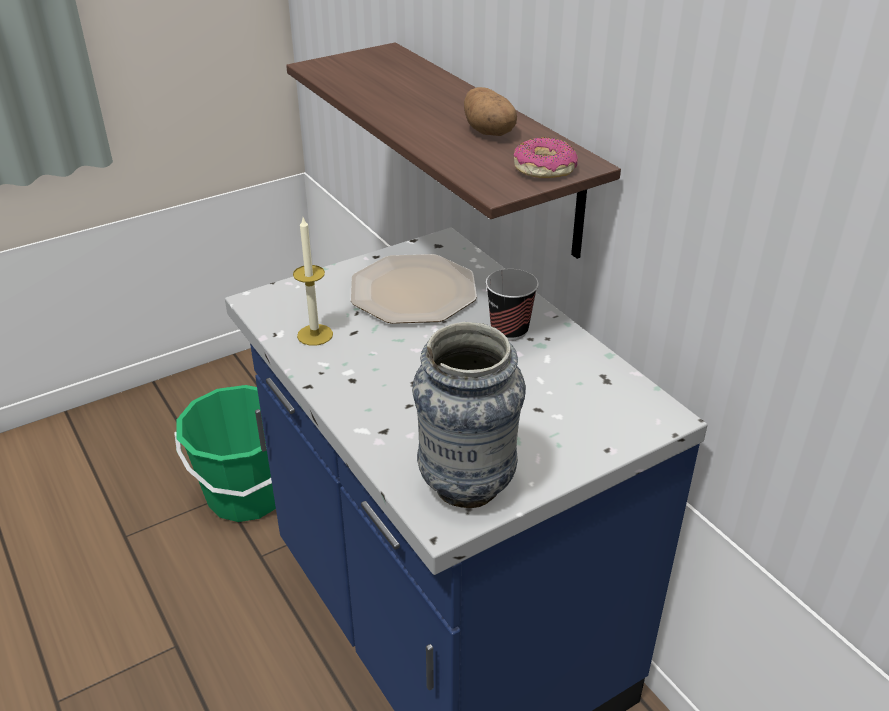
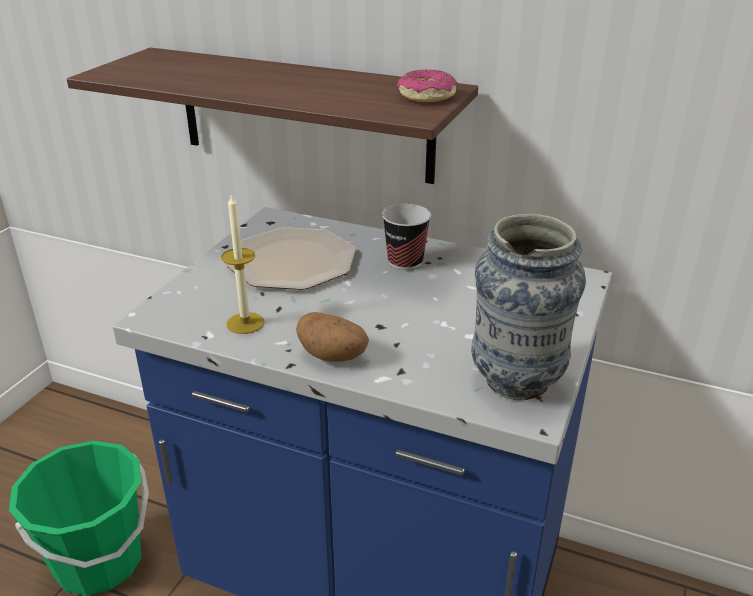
camera: 35 degrees left, 5 degrees down
potato [464,87,517,136] -> potato moved to [296,312,369,362]

